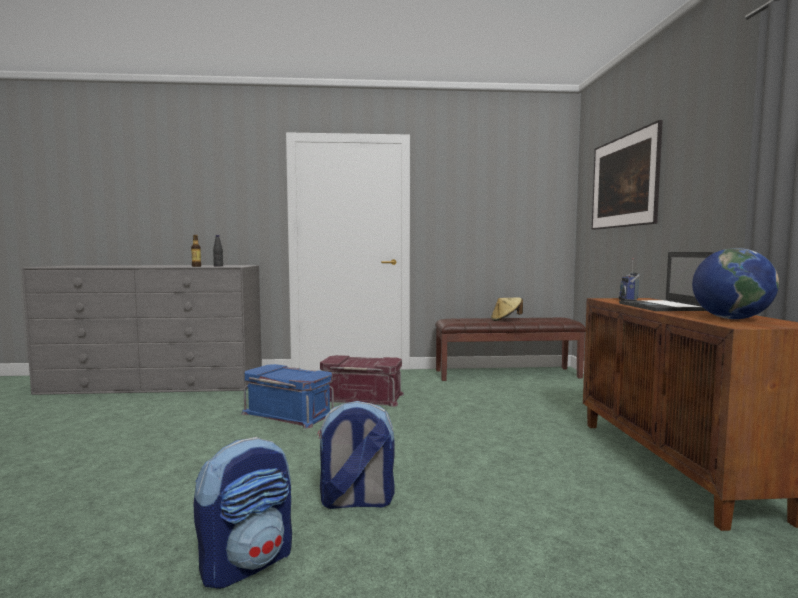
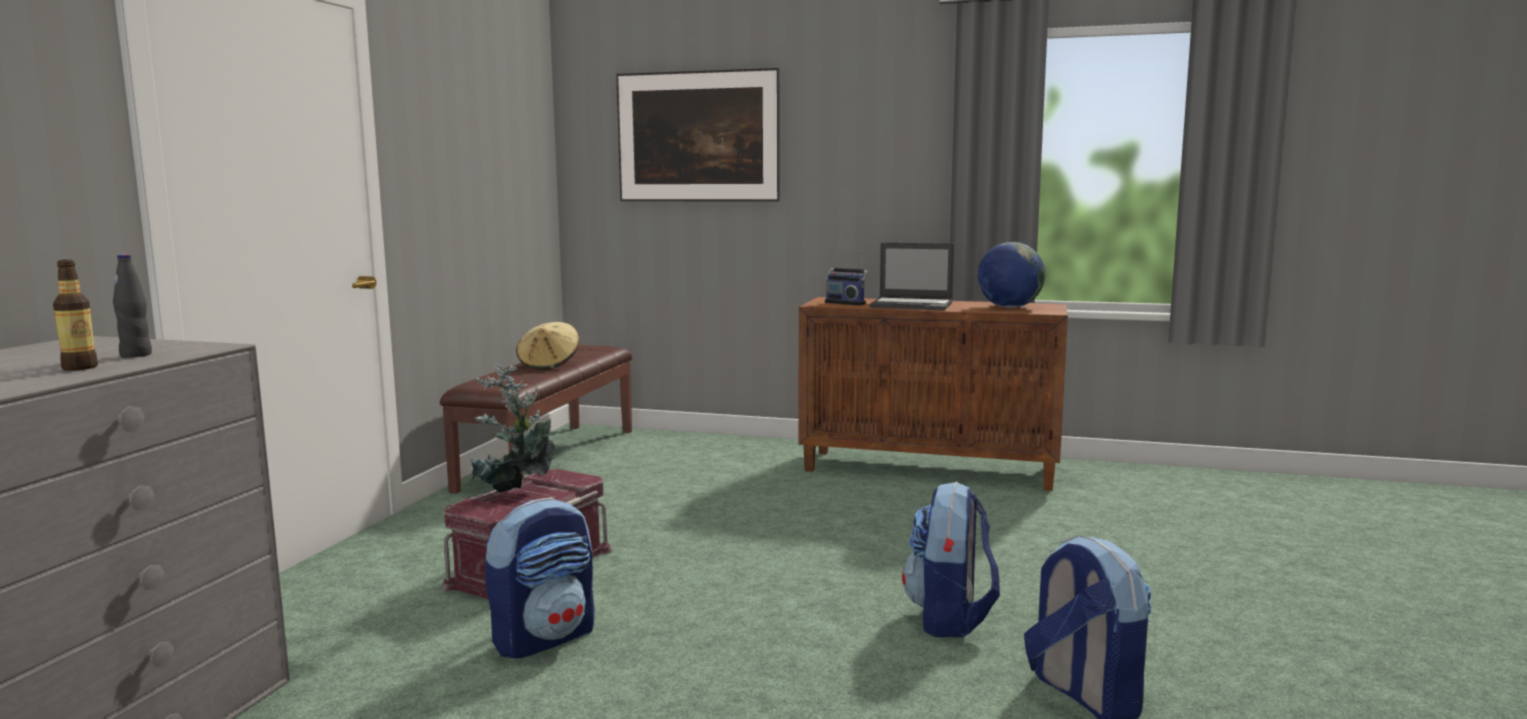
camera: 70 degrees left, 5 degrees up
blue storage box [242,364,334,429] -> backpack [485,497,594,658]
none -> potted plant [470,362,555,493]

